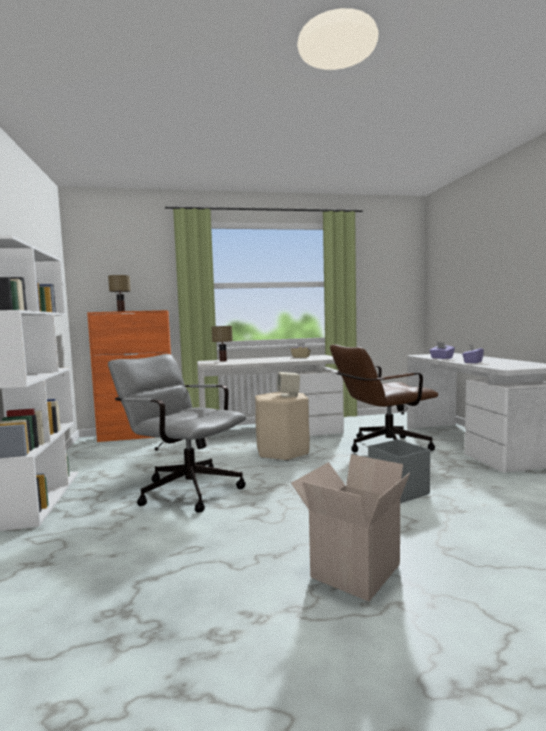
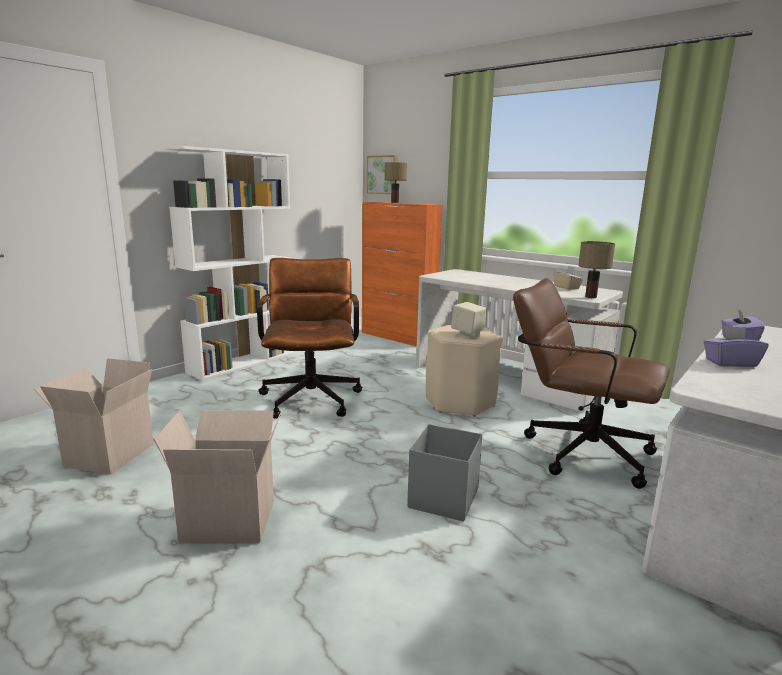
camera: 50 degrees right, 10 degrees up
grey office chair [108,354,246,513] -> brown office chair [257,258,362,419]
table lamp [212,326,233,362] -> table lamp moved to [578,241,615,298]
none -> cardboard box [34,358,154,474]
none -> picture [366,155,398,194]

